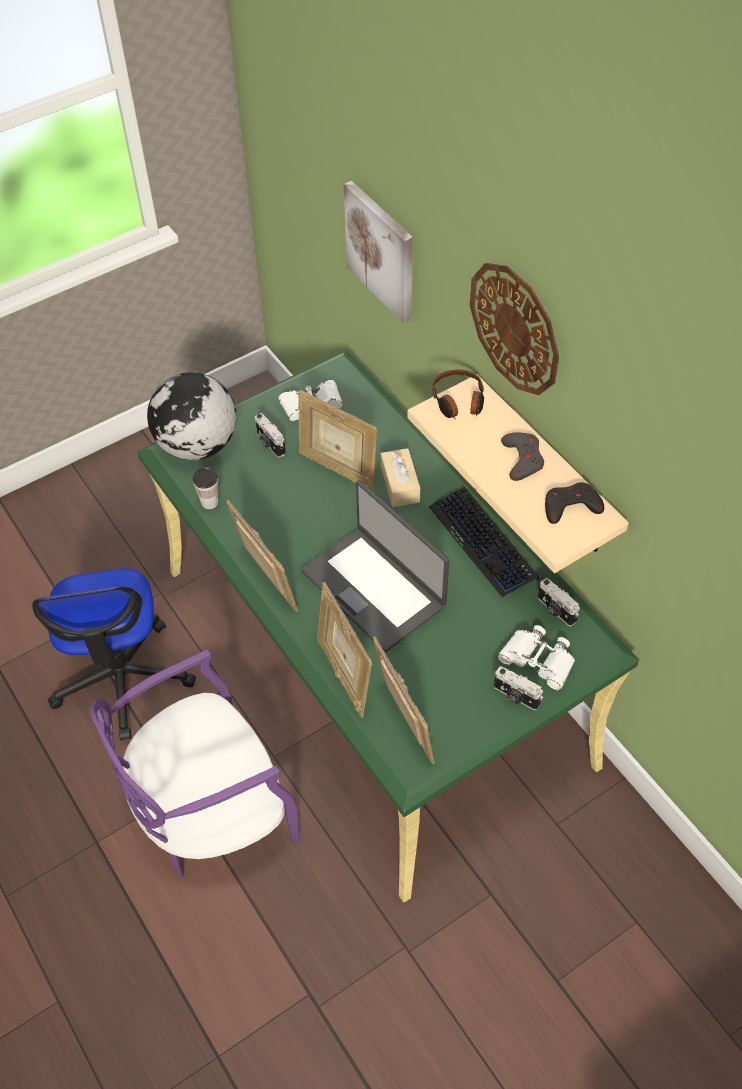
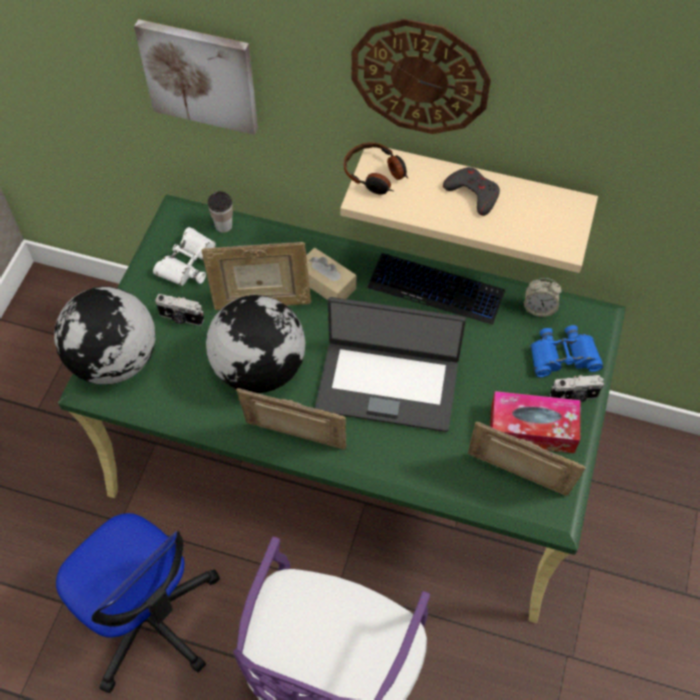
camera: 40 degrees left, 5 degrees up
cup [193,467,219,509] -> cup moved to [208,191,233,233]
picture frame [317,582,372,718] -> none
white binoculars [497,625,575,690] -> blue binoculars [531,325,603,378]
camera [538,578,580,626] -> alarm clock [524,278,562,317]
black game controller [545,482,604,524] -> none
none -> globe [206,295,306,393]
none -> tissue box [490,391,580,453]

